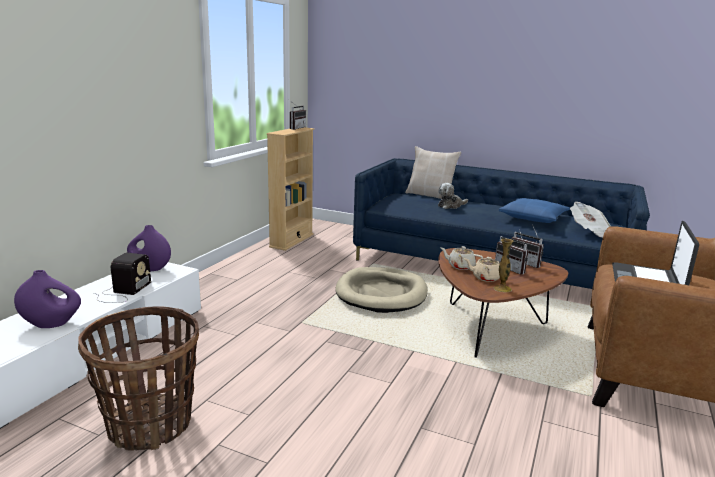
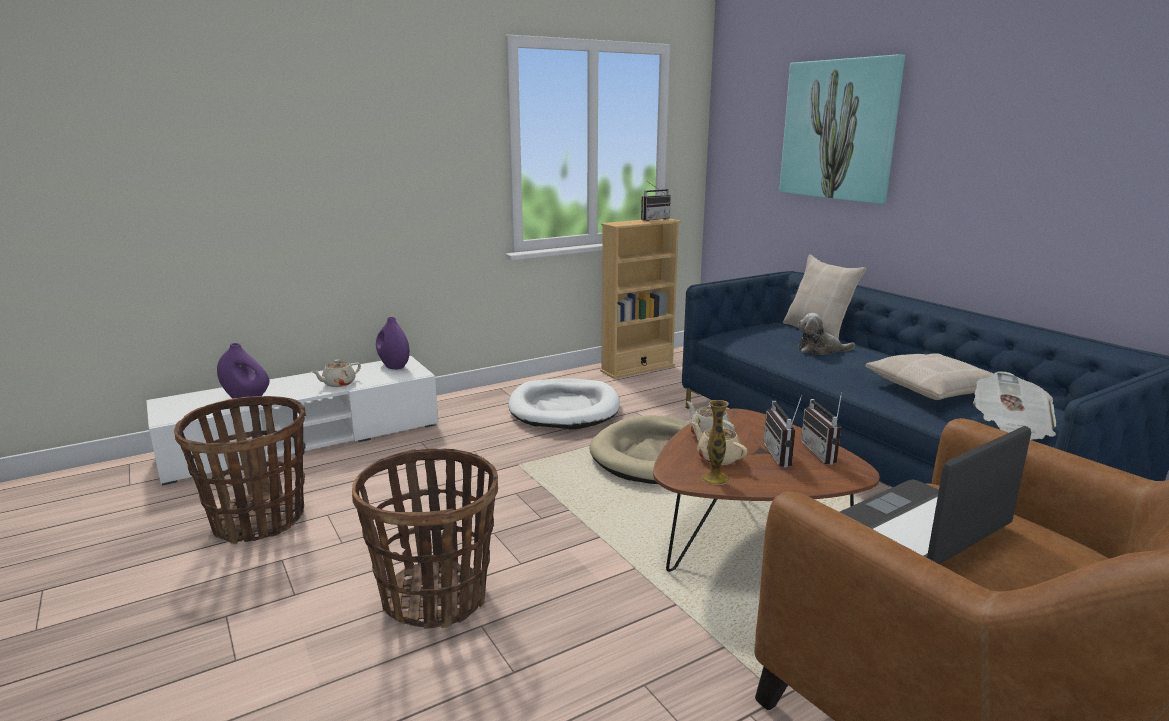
camera: 35 degrees right, 0 degrees up
radio [93,253,151,303] -> beige teapot [311,359,361,387]
blue pillow [499,198,570,223] -> beige pillow [866,353,993,400]
none -> basket [352,449,498,629]
none -> white dog bed [509,378,620,430]
none -> picture [779,54,905,204]

